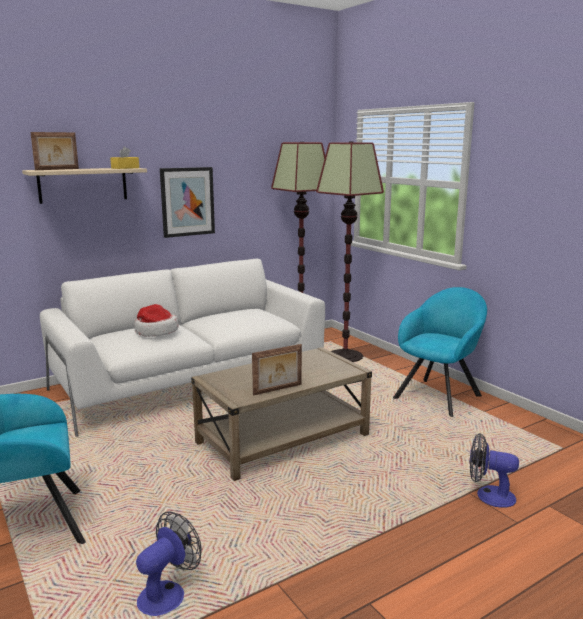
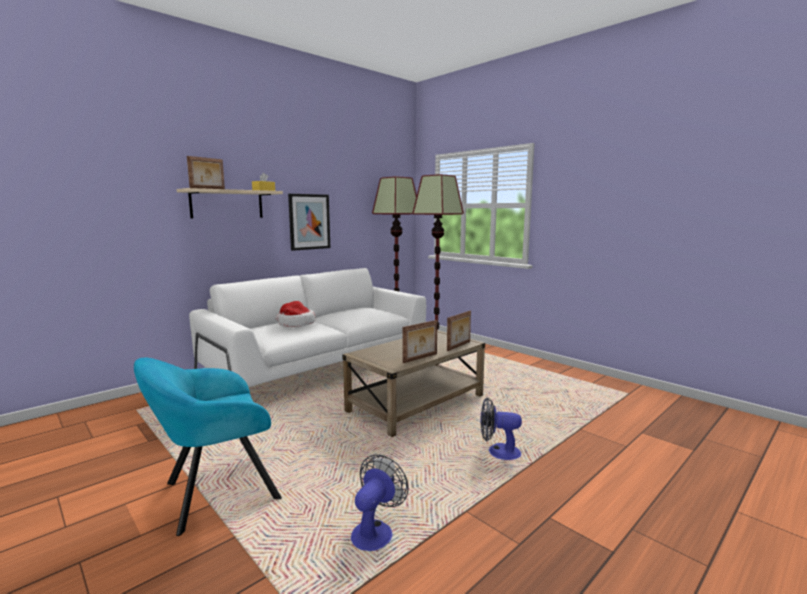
camera: 10 degrees left, 5 degrees down
turquoise armchair [393,287,487,417] -> none
fan [469,433,519,507] -> fan moved to [480,397,522,460]
none -> picture frame [447,310,471,351]

